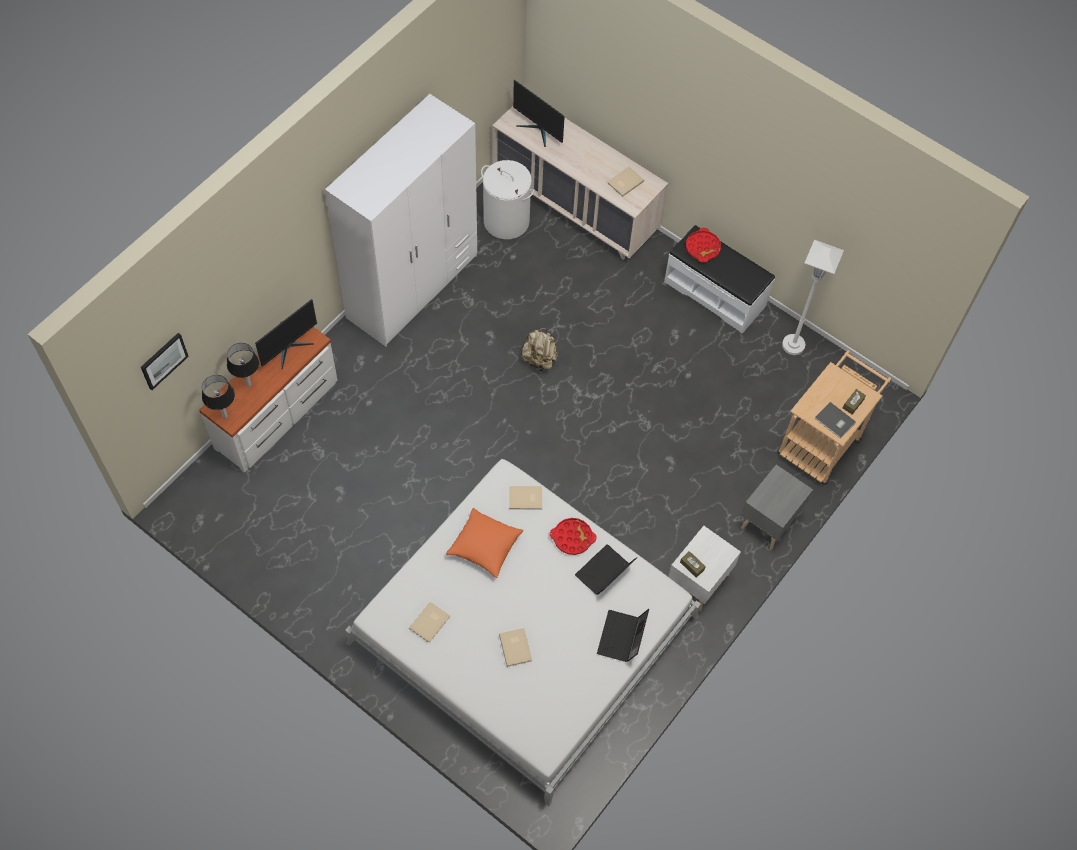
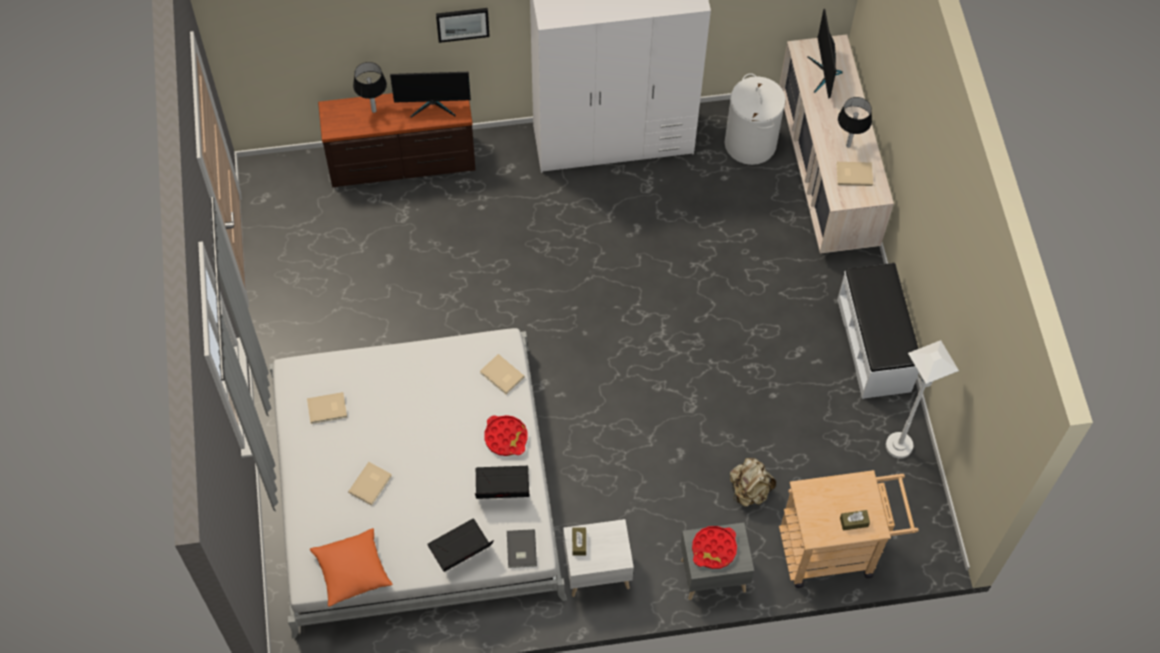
camera: 45 degrees right, 0 degrees up
picture [141,333,189,390] -> picture moved to [436,8,490,43]
white dresser [199,327,338,473] -> brown dresser [318,93,476,187]
table lamp [202,375,235,418] -> table lamp moved to [838,97,872,148]
orange pillow [446,508,524,578] -> orange pillow moved to [310,528,393,607]
beige backpack [521,328,558,371] -> beige backpack moved to [730,458,776,506]
red tray [686,228,721,263] -> red tray moved to [692,526,737,569]
grey book [815,402,856,439] -> grey book moved to [507,529,537,568]

